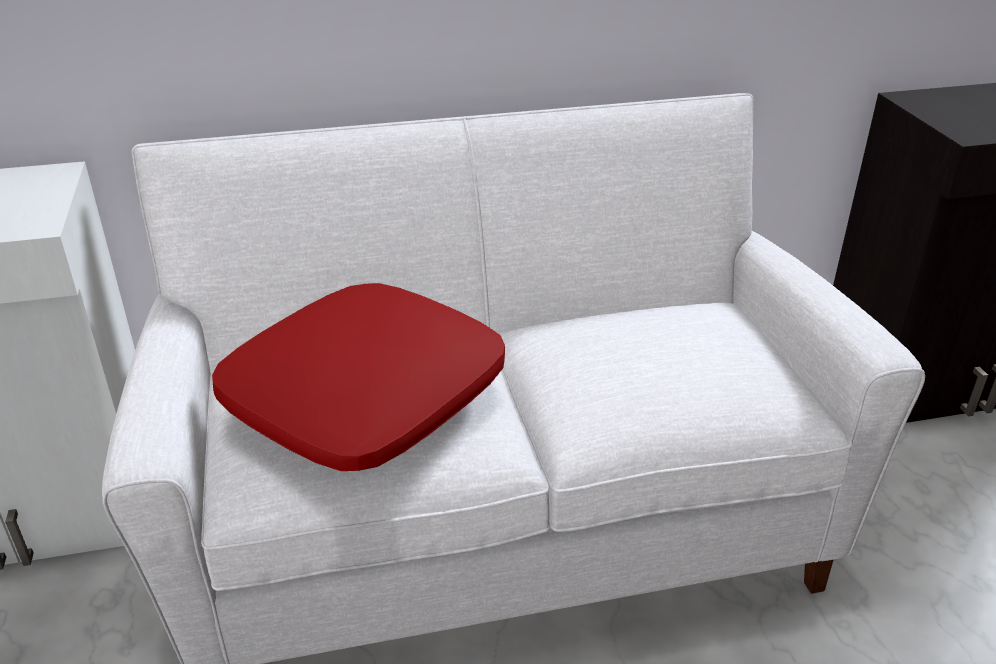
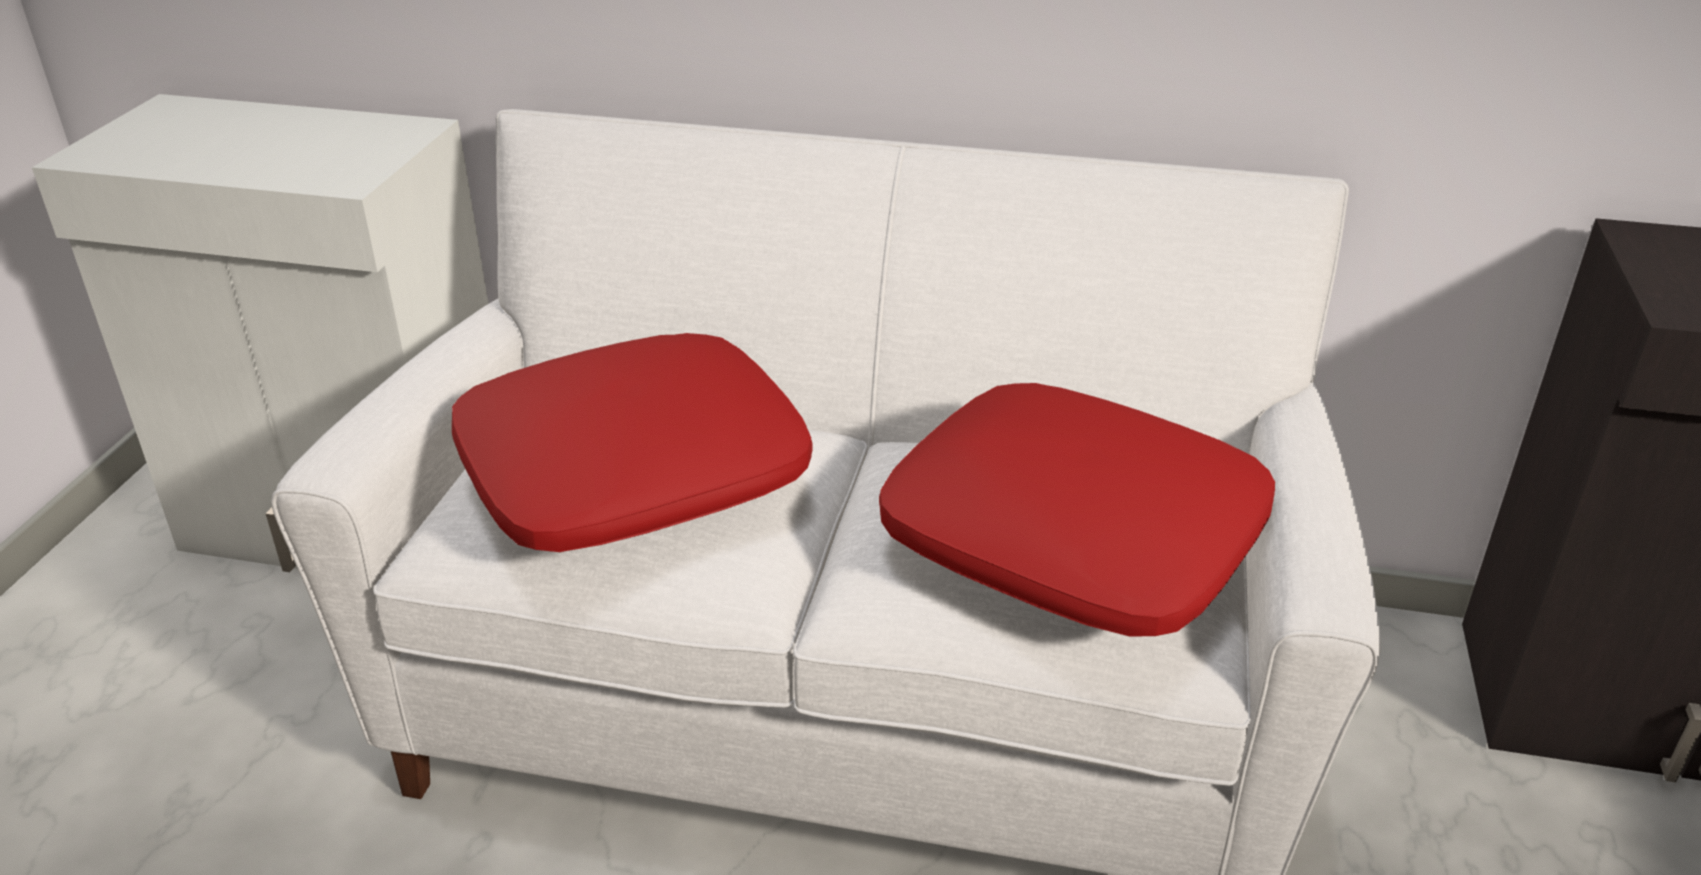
camera: 25 degrees right, 0 degrees up
none -> red pillow [879,383,1275,637]

